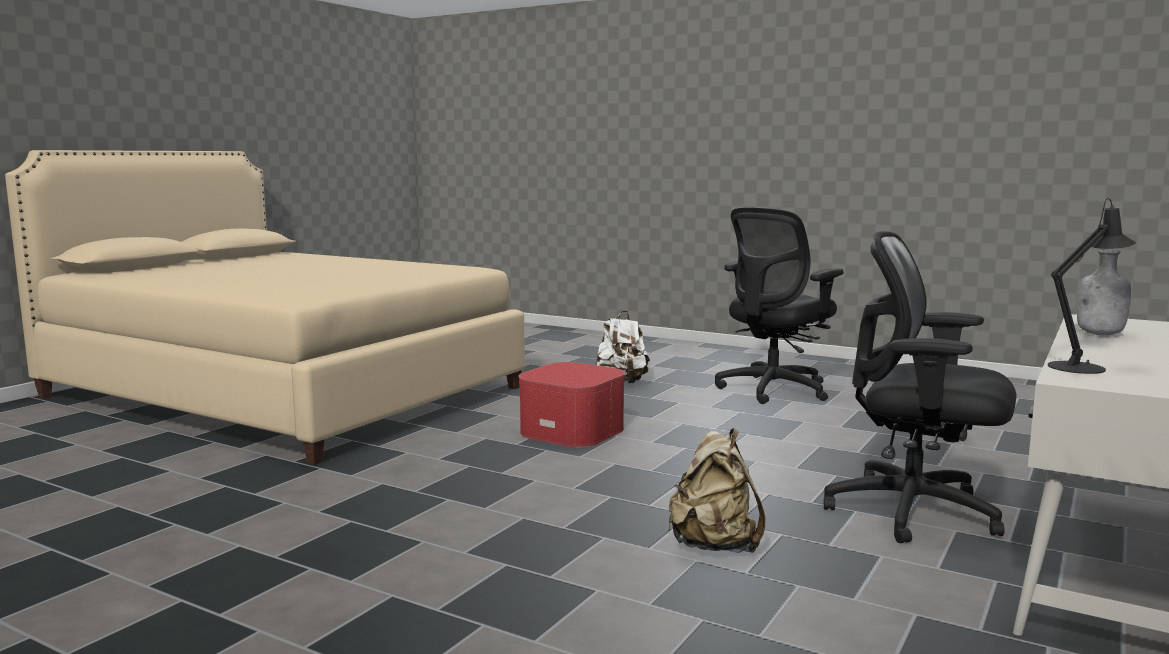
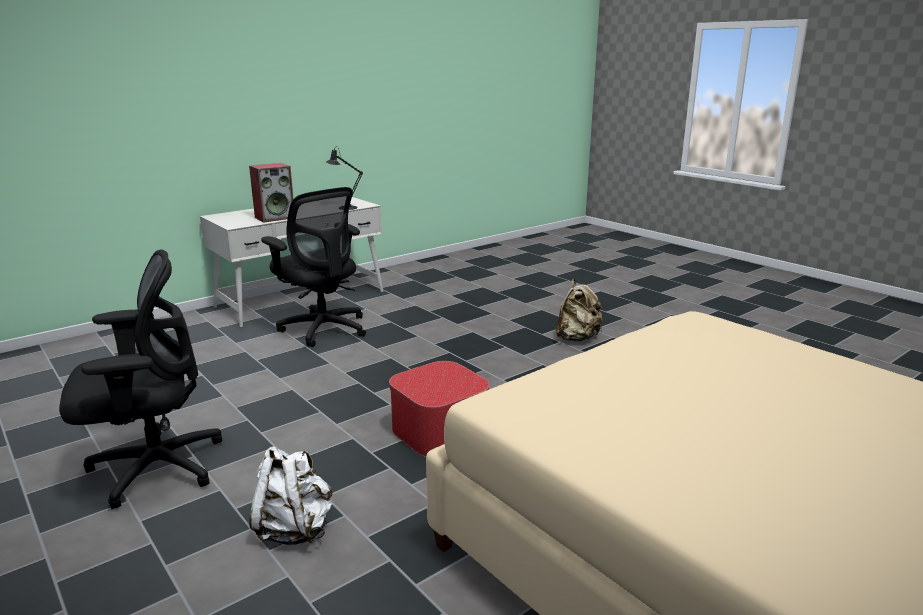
camera: 160 degrees left, 10 degrees up
beige backpack [667,428,766,553] -> beige backpack moved to [556,279,603,342]
grey bottle [1077,249,1131,335] -> speaker [249,163,293,223]

